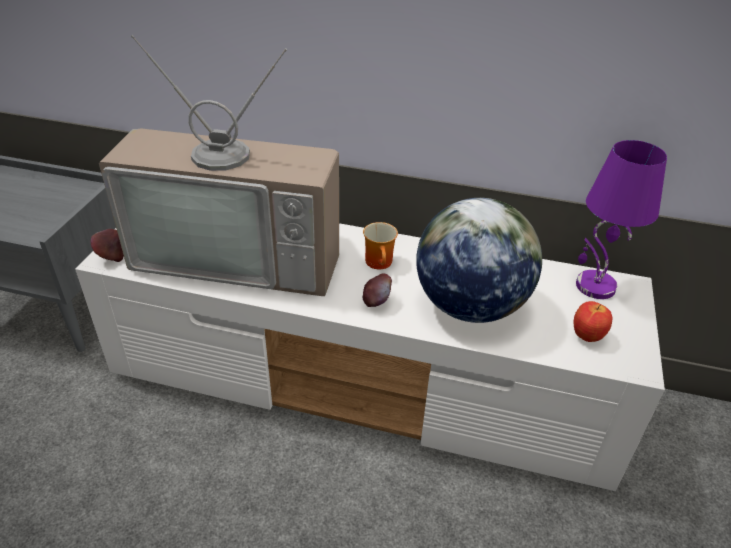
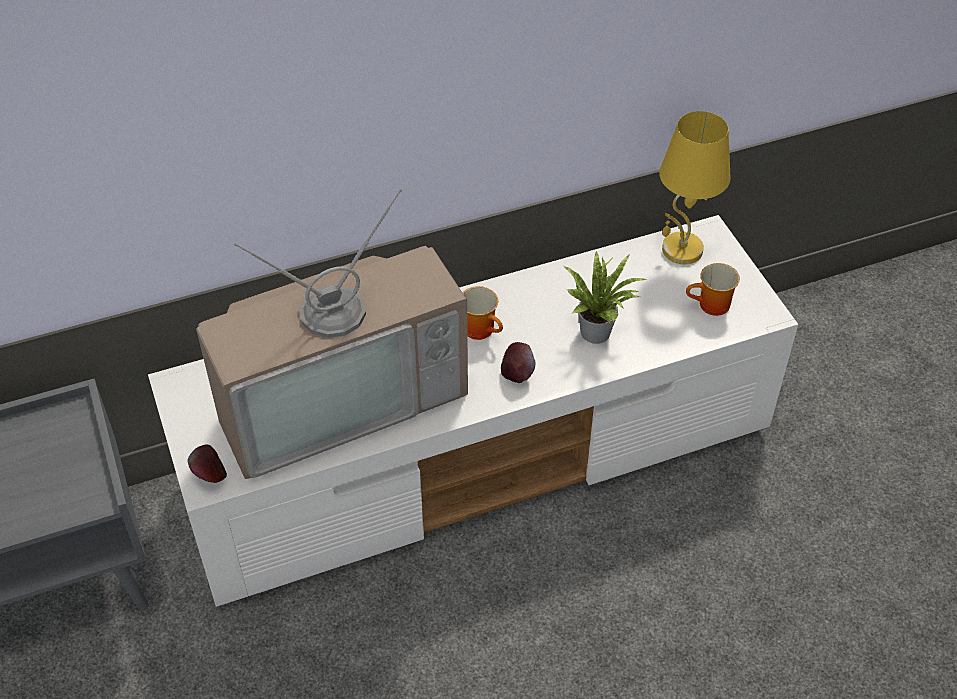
camera: 35 degrees left, 10 degrees up
globe [416,198,542,323] -> potted plant [564,250,648,344]
apple [574,301,613,342] -> mug [686,263,740,316]
purple table lamp [576,140,667,299] -> yellow table lamp [659,111,731,264]

